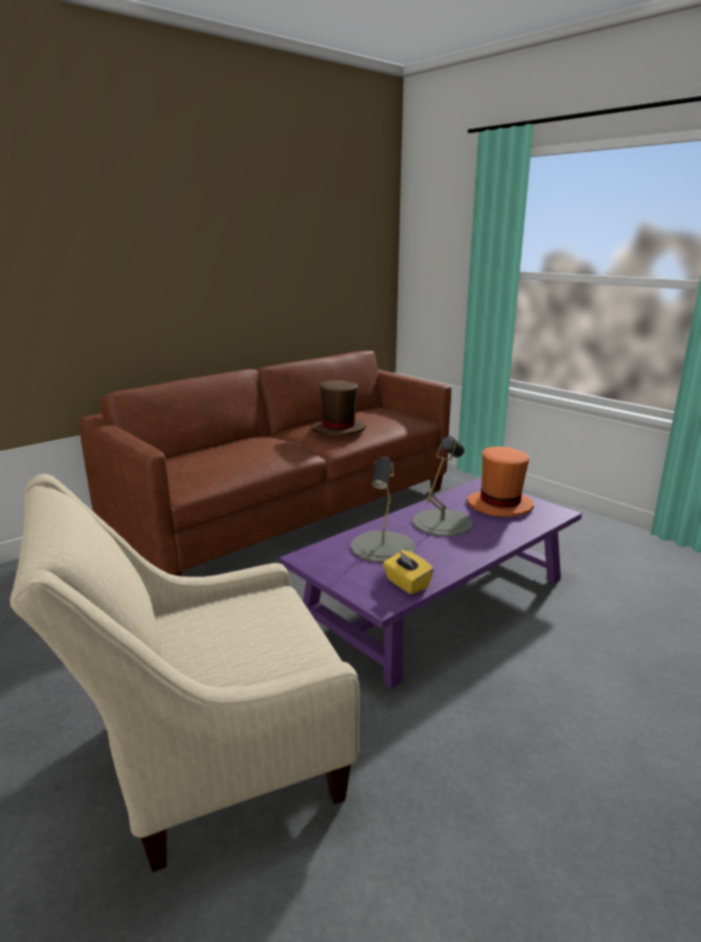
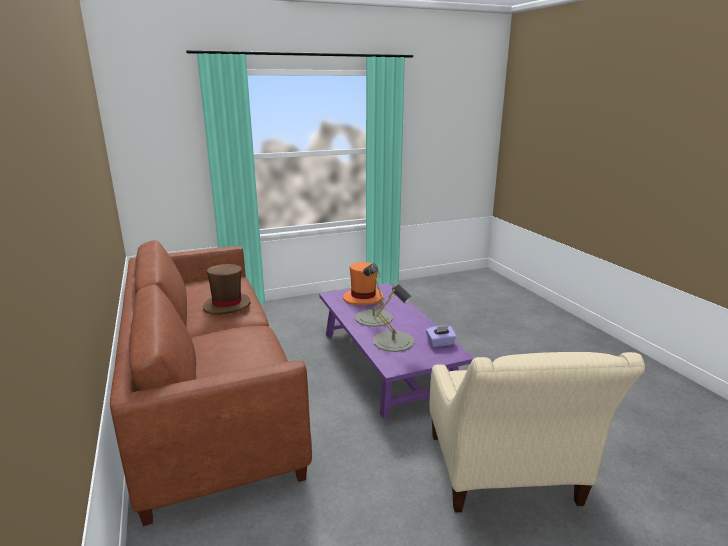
camera: 70 degrees left, 0 degrees up
yellow tissue box [383,549,434,595] -> purple tissue box [426,325,457,347]

